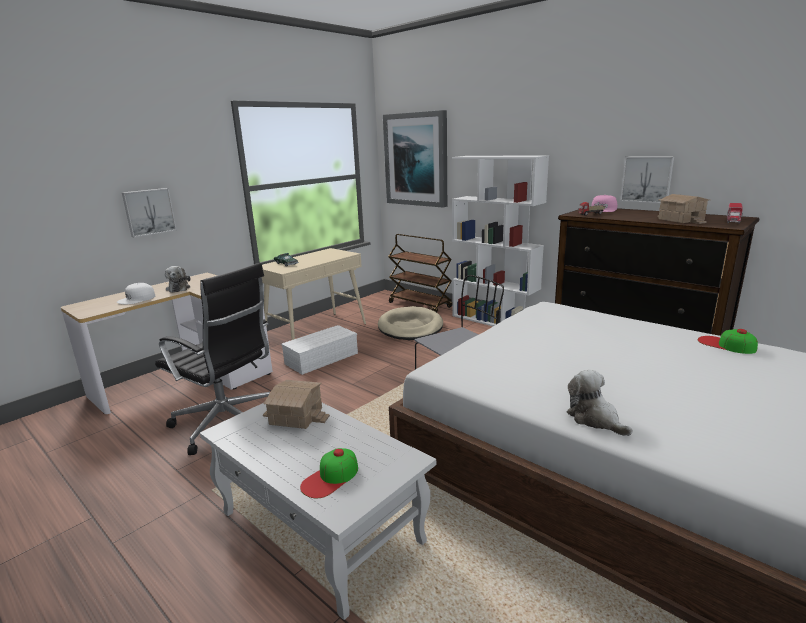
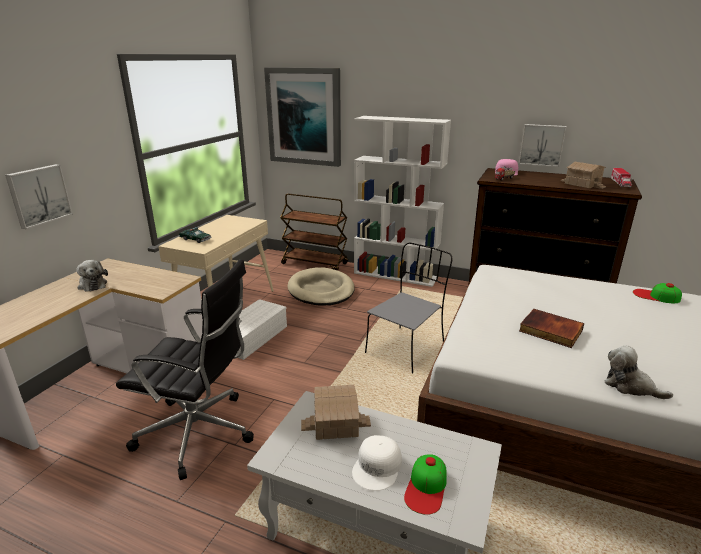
camera: 20 degrees left, 5 degrees up
white cap [117,283,155,304] -> white cap moved to [352,435,402,491]
none -> book [519,309,584,348]

